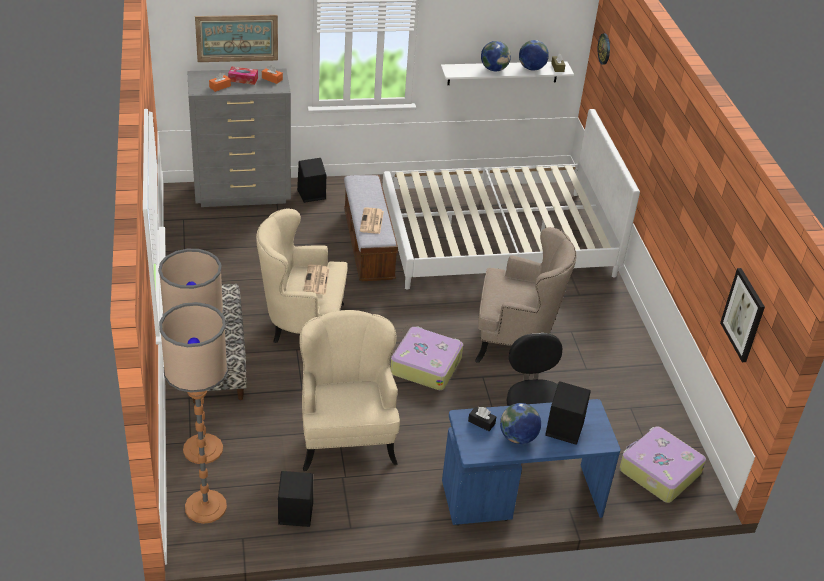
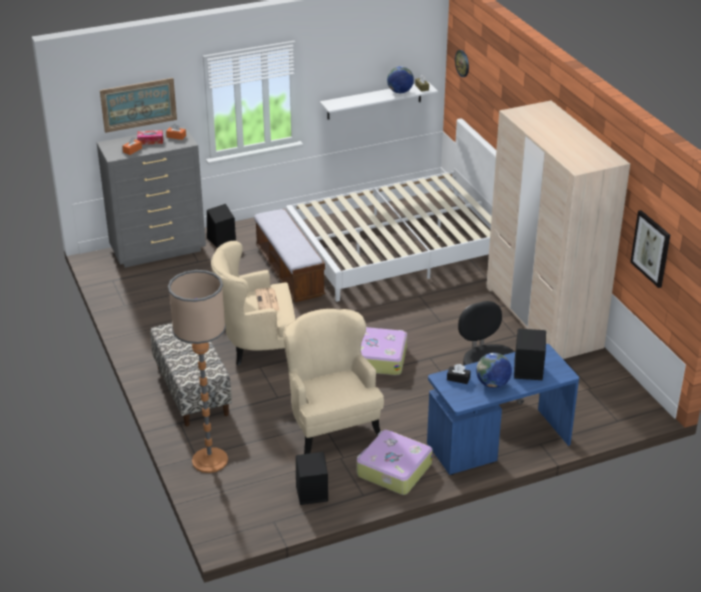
camera: 10 degrees left, 5 degrees down
floor lamp [159,302,228,524] -> none
newspaper [360,207,384,234] -> none
beige armchair [475,227,576,363] -> none
globe [481,41,511,71] -> none
suitcase [619,426,706,503] -> suitcase moved to [357,430,433,495]
none -> beige wardrobe [486,100,630,359]

